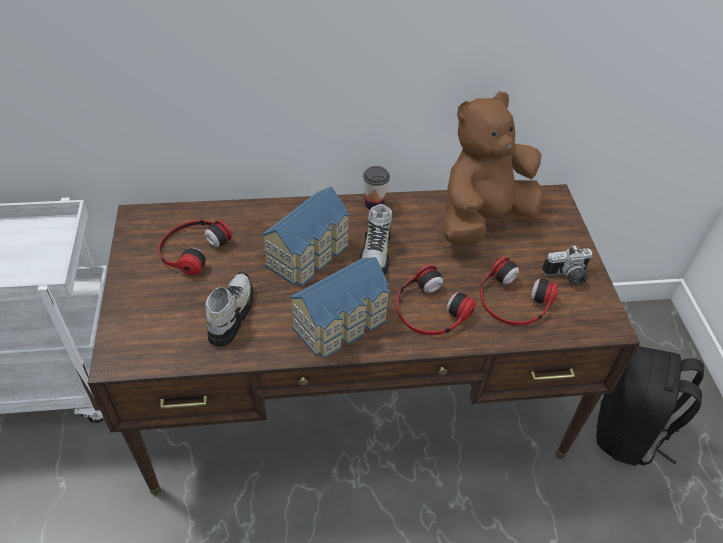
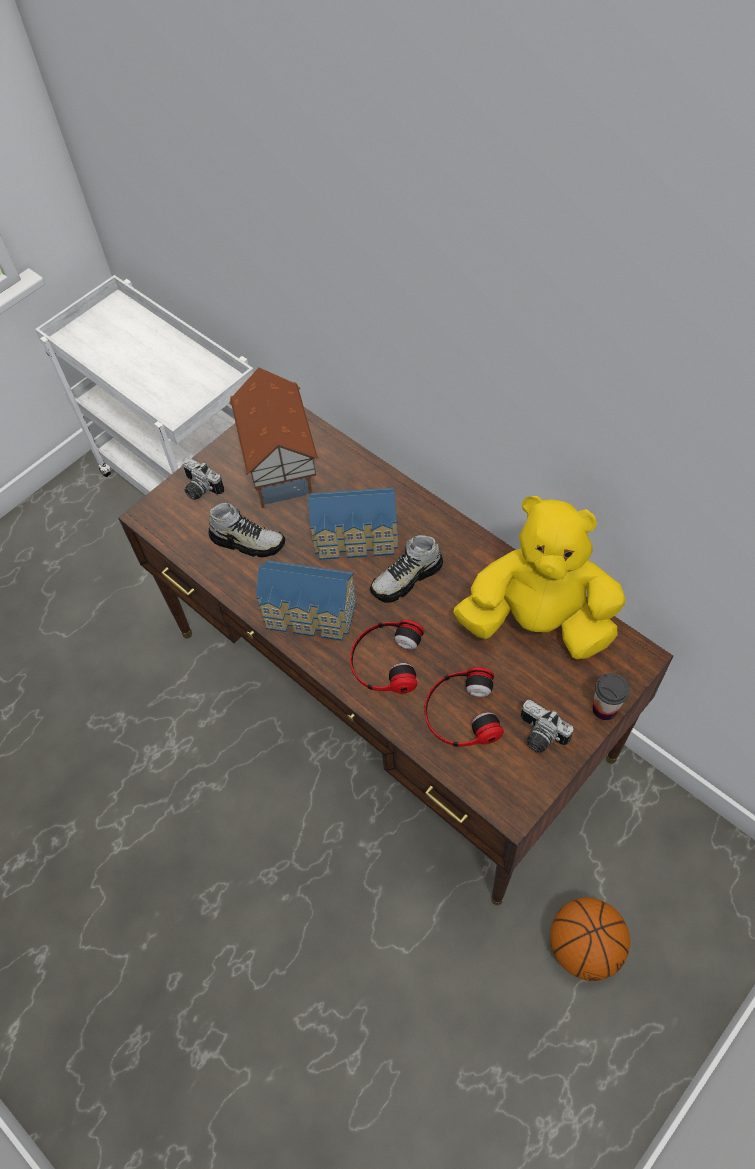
camera: 55 degrees right, 10 degrees up
headphones [158,220,232,276] -> toy house [229,368,319,508]
shoe [206,272,253,346] -> shoe turned 45 degrees clockwise [208,503,285,557]
cup [363,166,390,210] -> cup moved to [592,673,630,720]
brown plush toy [443,91,542,245] -> yellow plush toy [453,496,626,660]
black backpack [596,346,704,466] -> basketball [550,898,630,981]
none -> camera [182,457,224,500]

